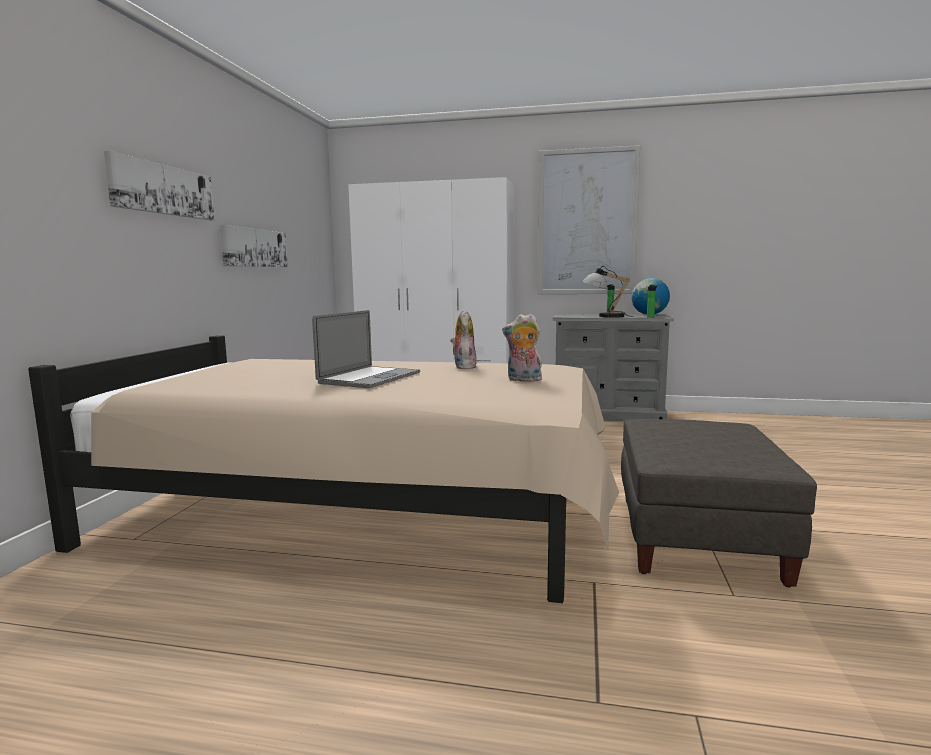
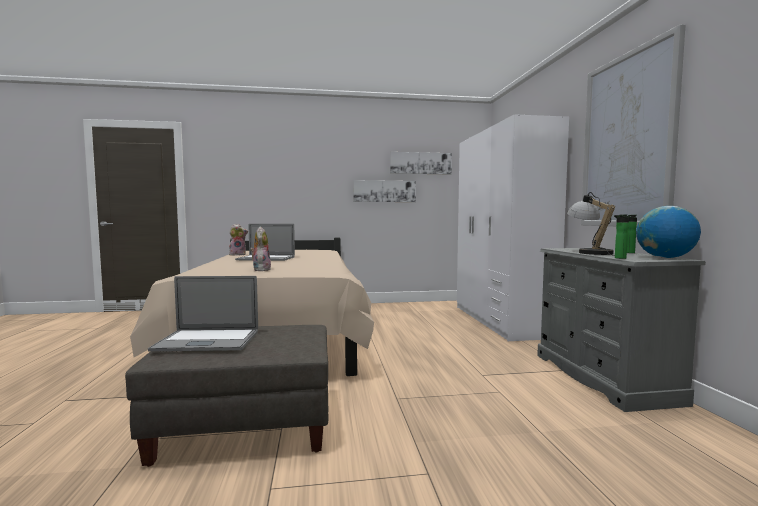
camera: 70 degrees right, 5 degrees down
picture [104,151,214,220] -> picture moved to [390,152,452,175]
plush toy [450,310,477,369] -> plush toy moved to [229,224,248,256]
none -> laptop [148,276,258,351]

